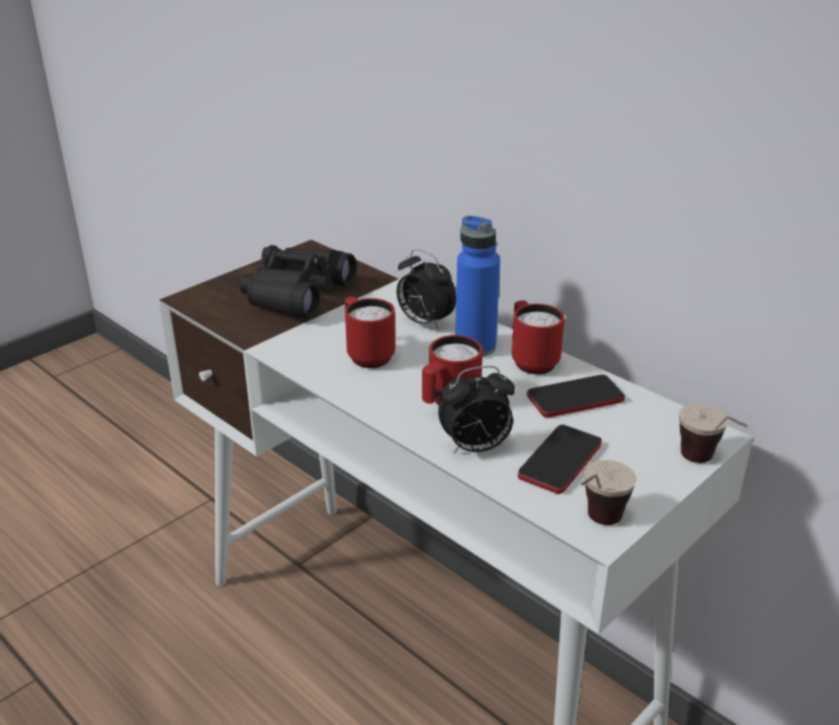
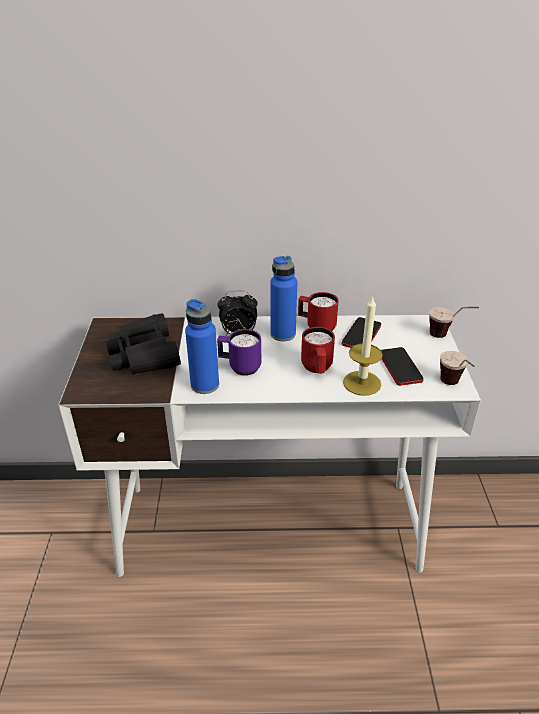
camera: 45 degrees left, 5 degrees up
red mug [345,297,395,368] -> purple mug [217,329,261,376]
alarm clock [438,366,515,454] -> candle [343,295,383,396]
none -> blue bottle [185,299,219,394]

